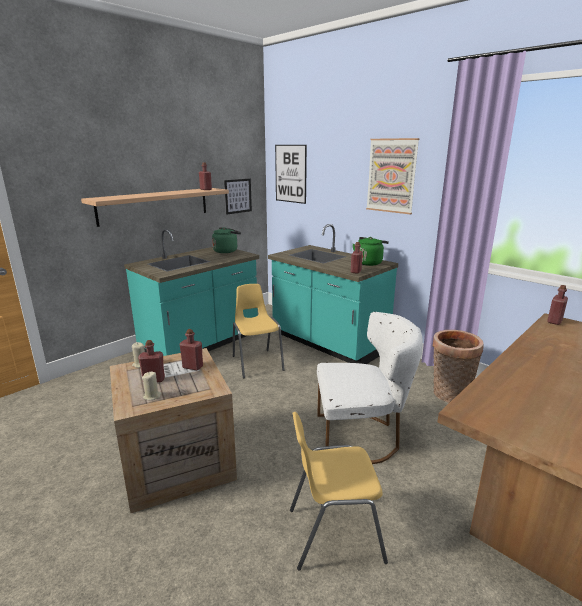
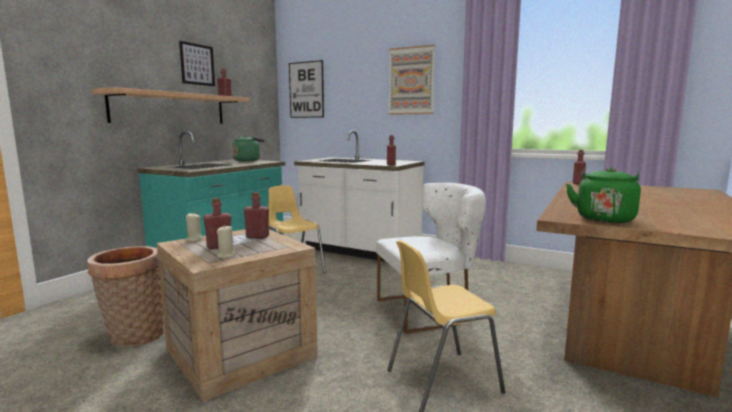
camera: 15 degrees left, 10 degrees down
picture [224,179,252,215] -> picture moved to [179,41,215,86]
turquoise counter [268,224,398,364] -> white counter [294,130,425,262]
green kettle [353,237,389,266] -> green kettle moved to [566,167,641,223]
basket [432,330,484,403] -> basket moved to [88,246,164,347]

